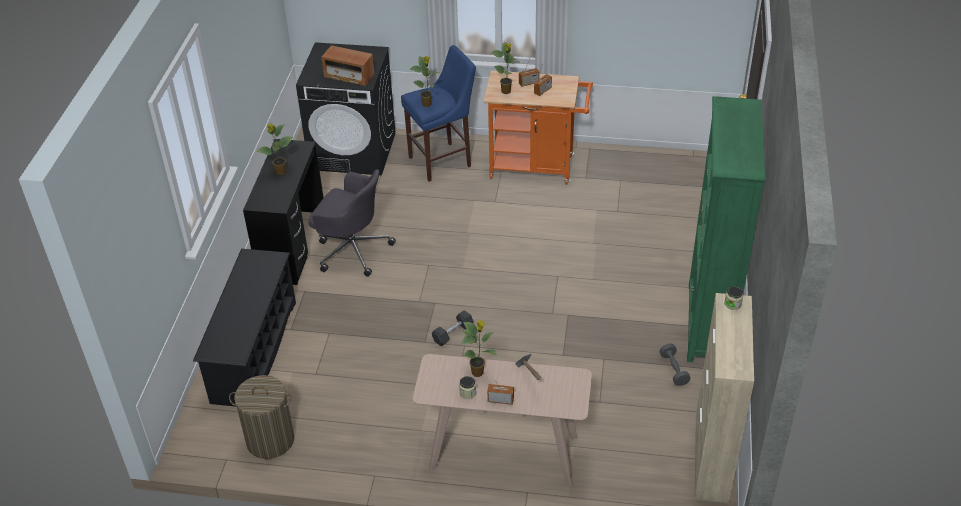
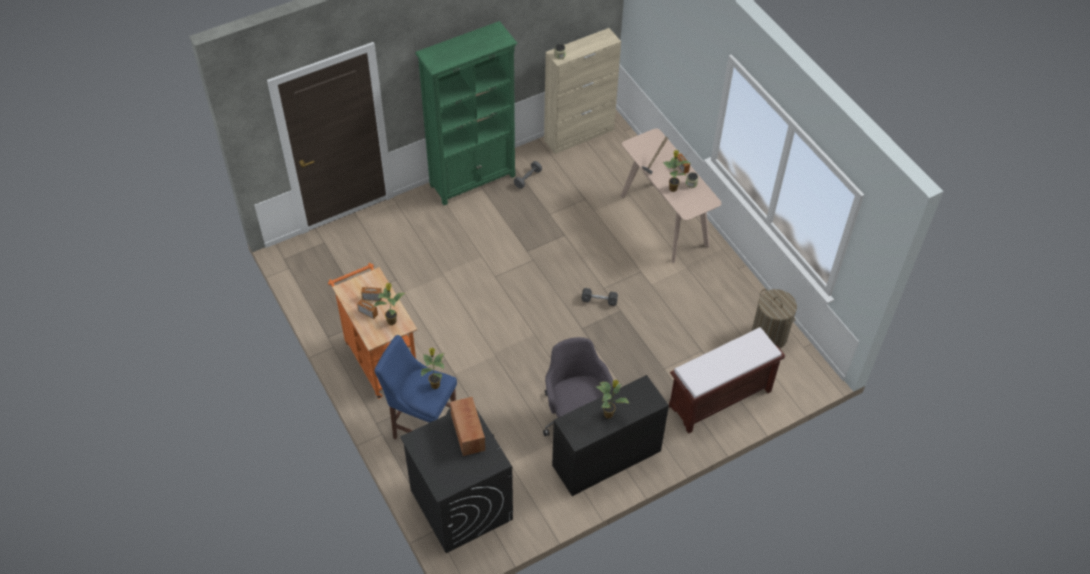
camera: 130 degrees left, 10 degrees up
black shoe rack [193,249,296,407] -> brown bench [669,327,785,434]

